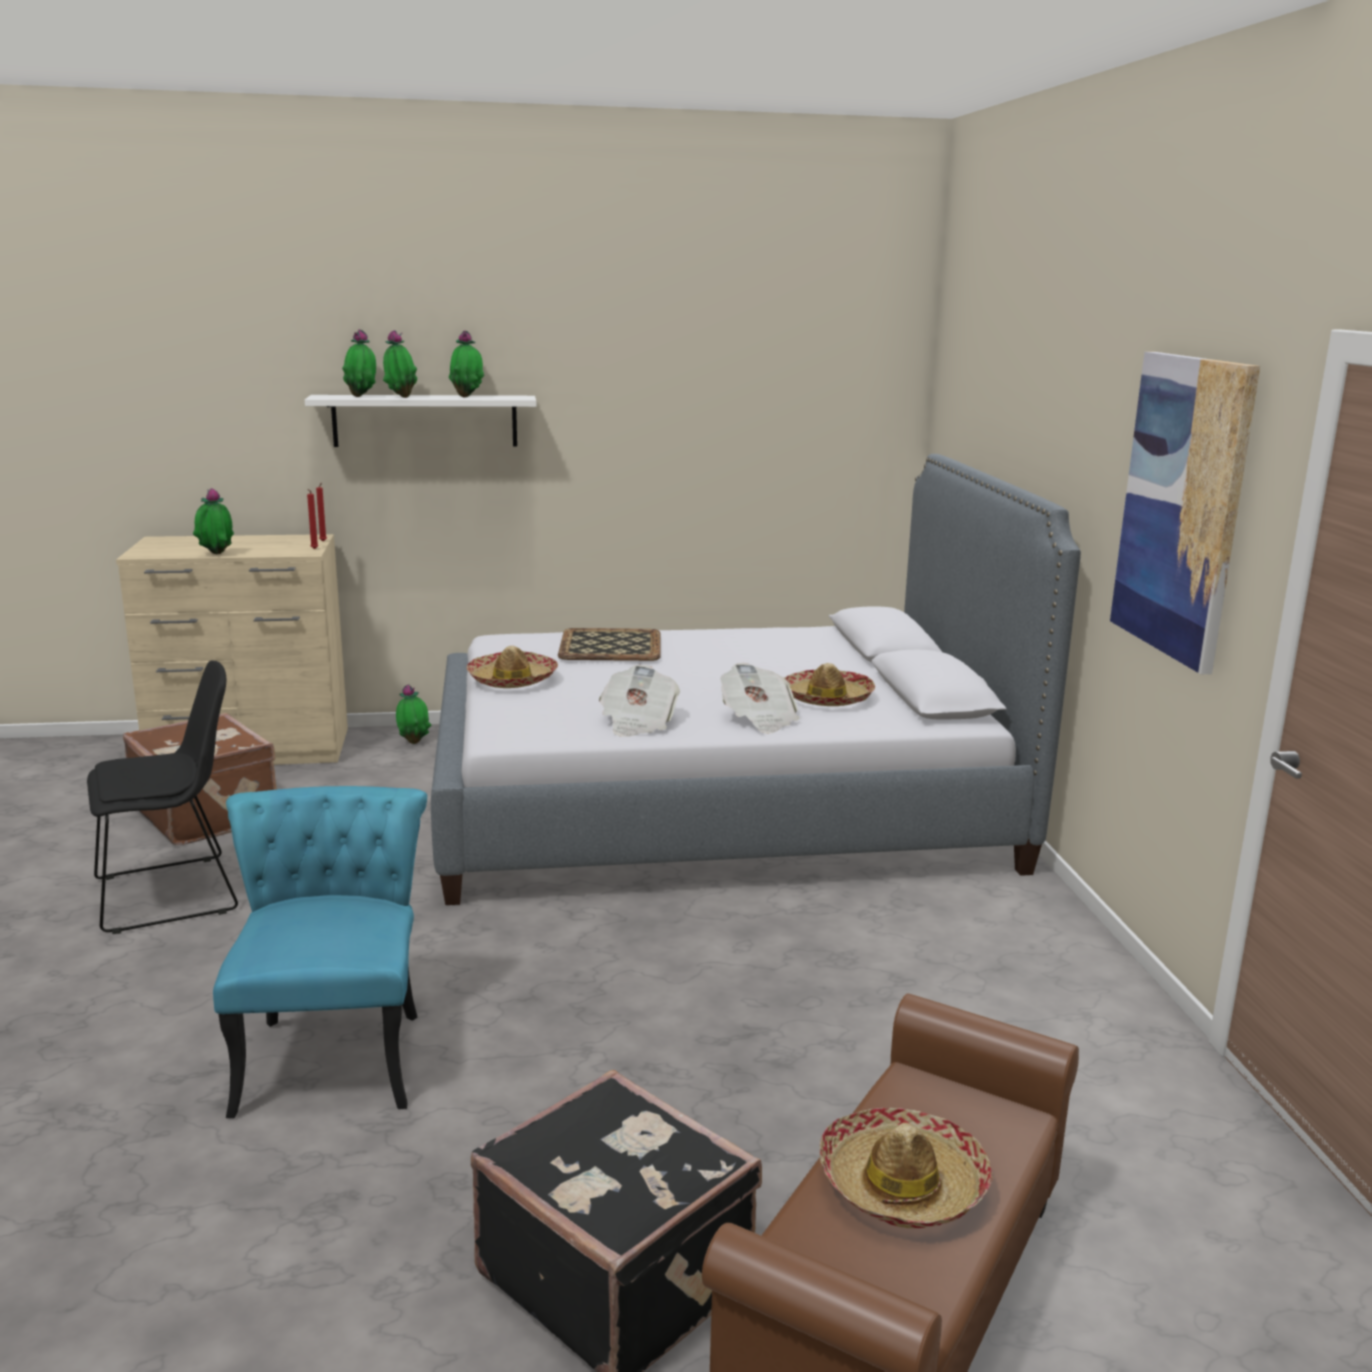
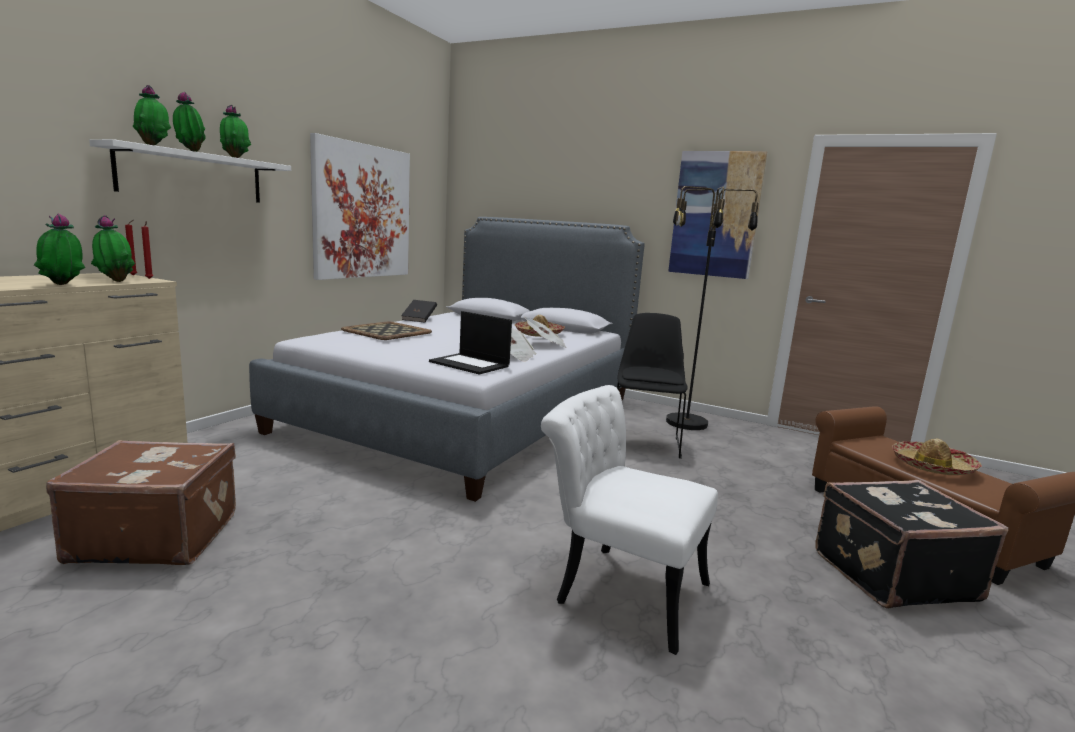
camera: 55 degrees left, 5 degrees down
black chair [87,661,238,934] -> black chair moved to [617,313,687,459]
turquoise chair [213,786,427,1118] -> white chair [541,385,718,655]
potted plant [396,684,431,744] -> potted plant moved to [91,215,135,282]
hat [467,646,558,688] -> none
none -> picture [310,133,410,280]
none -> black book [401,300,437,323]
none -> laptop [429,311,512,375]
none -> floor lamp [666,186,759,430]

